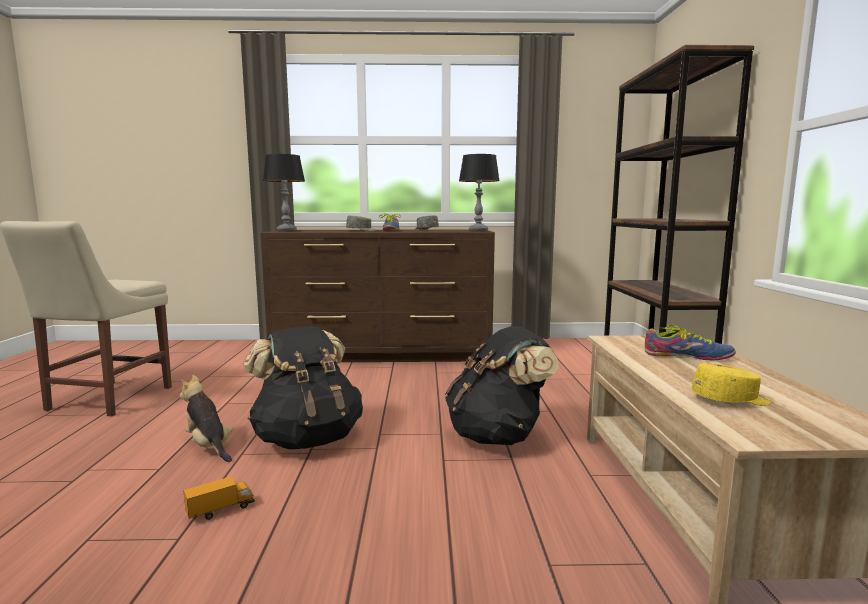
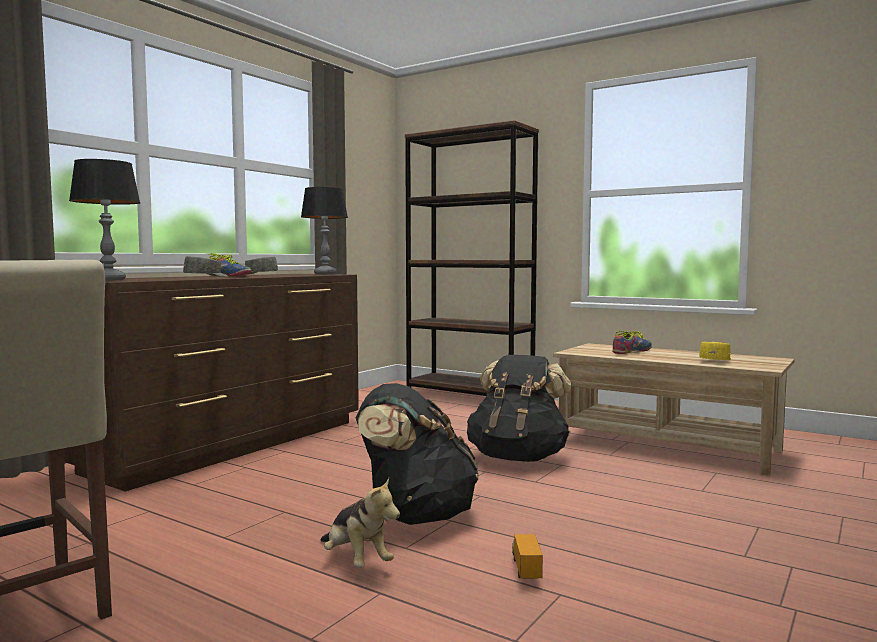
camera: 55 degrees left, 5 degrees down
plush toy [180,375,233,462] -> plush toy turned 120 degrees counterclockwise [320,477,400,568]

